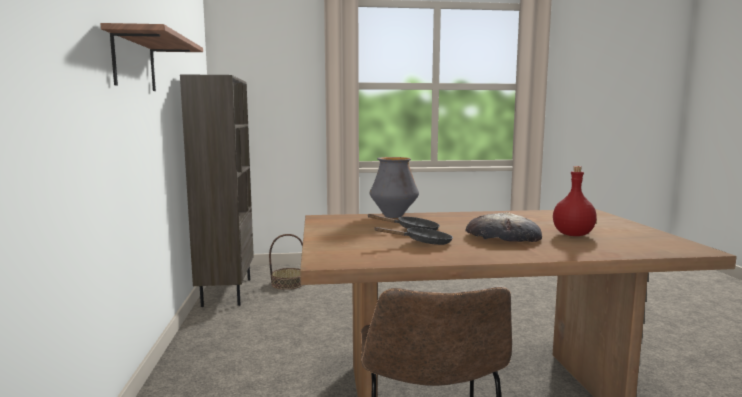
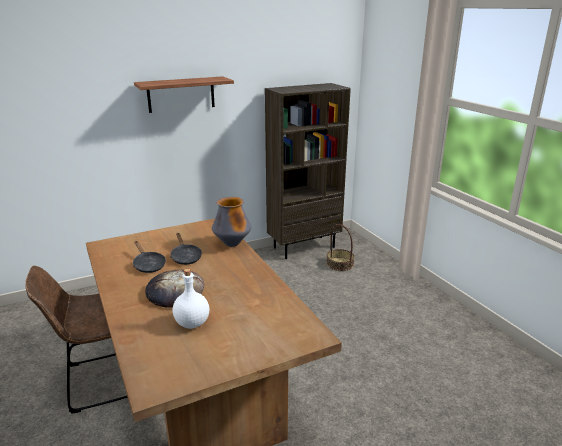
camera: 70 degrees right, 15 degrees up
red bottle [553,166,597,236] -> white bottle [173,269,209,329]

